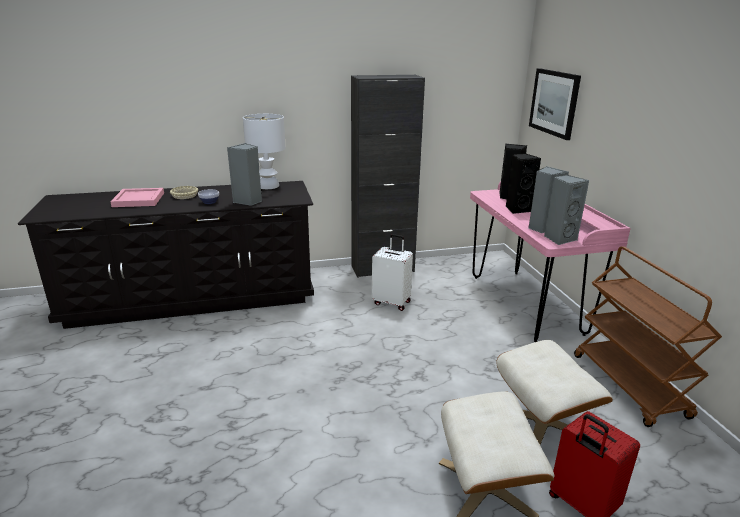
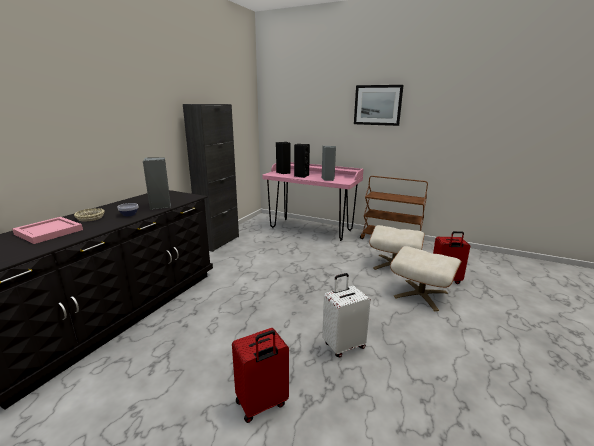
camera: 50 degrees left, 5 degrees down
white table lamp [243,114,285,189] -> none
white suitcase [372,234,413,311] -> white suitcase moved to [322,273,370,357]
picture [529,68,581,140] -> picture moved to [354,85,404,126]
grey speaker [544,174,589,245] -> none
none -> red suitcase [232,328,289,423]

